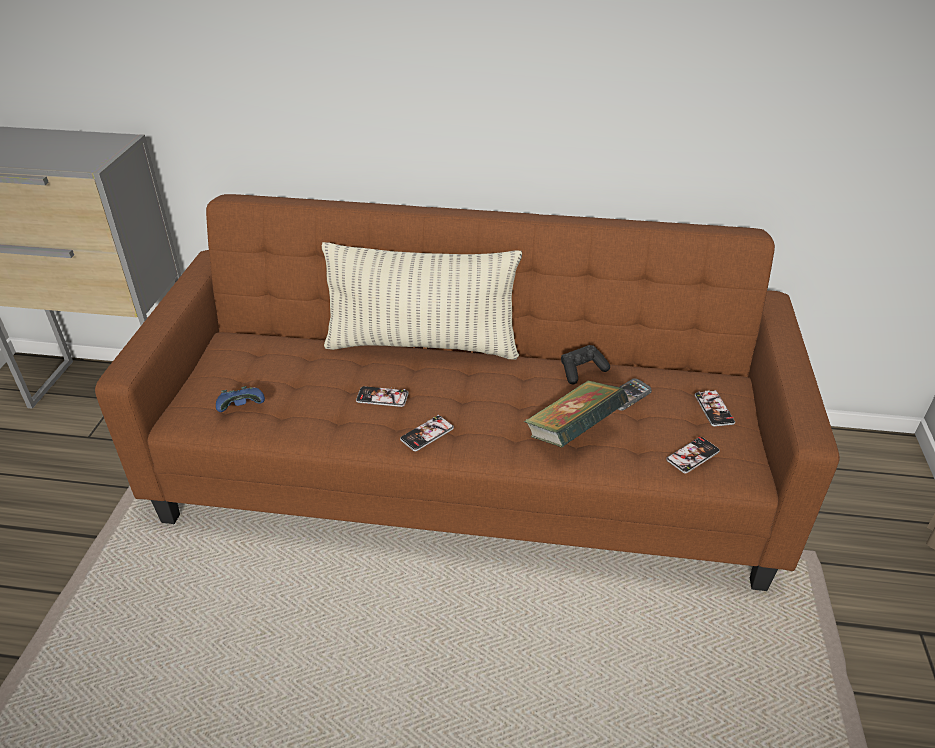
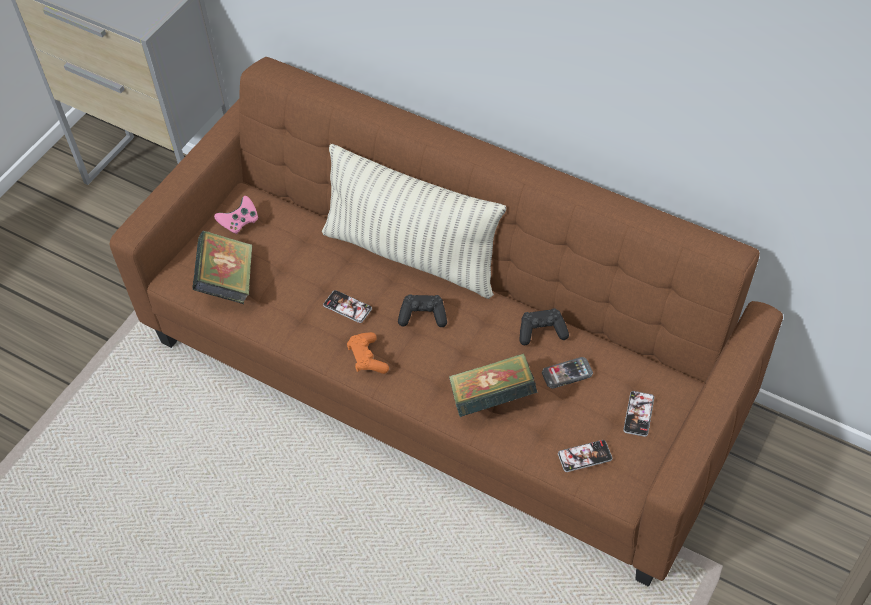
camera: 25 degrees right, 15 degrees up
blue game controller [216,386,265,412] -> book [192,231,252,304]
phone [400,415,454,451] -> orange game controller [347,332,389,374]
none -> pink game controller [214,196,258,234]
none -> black game controller [398,294,447,327]

